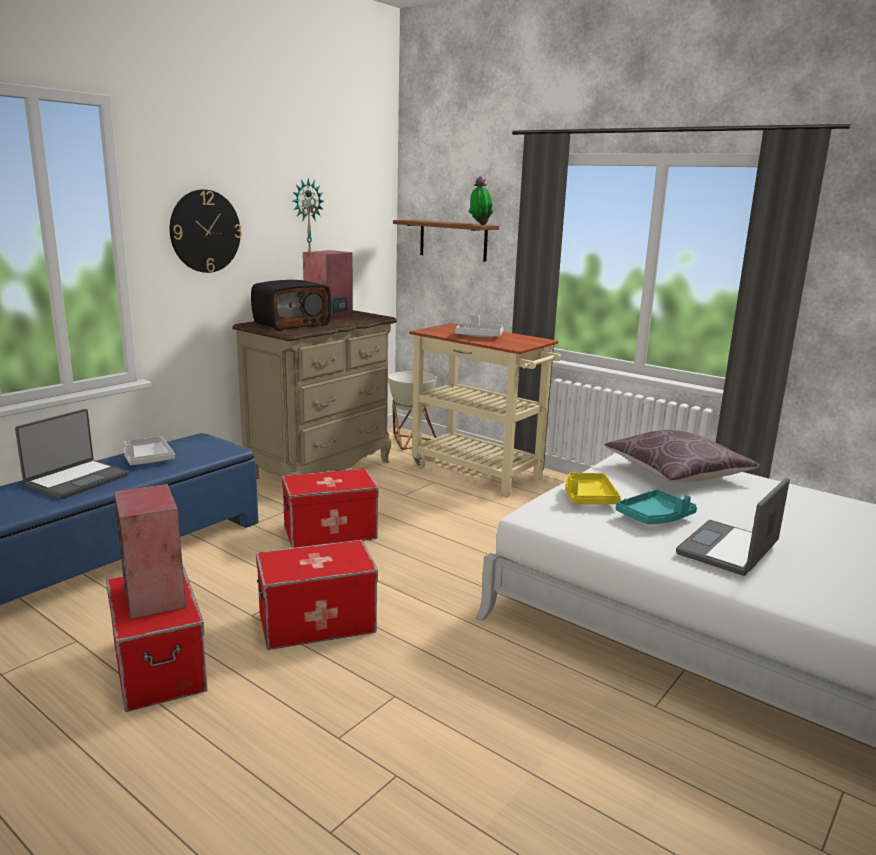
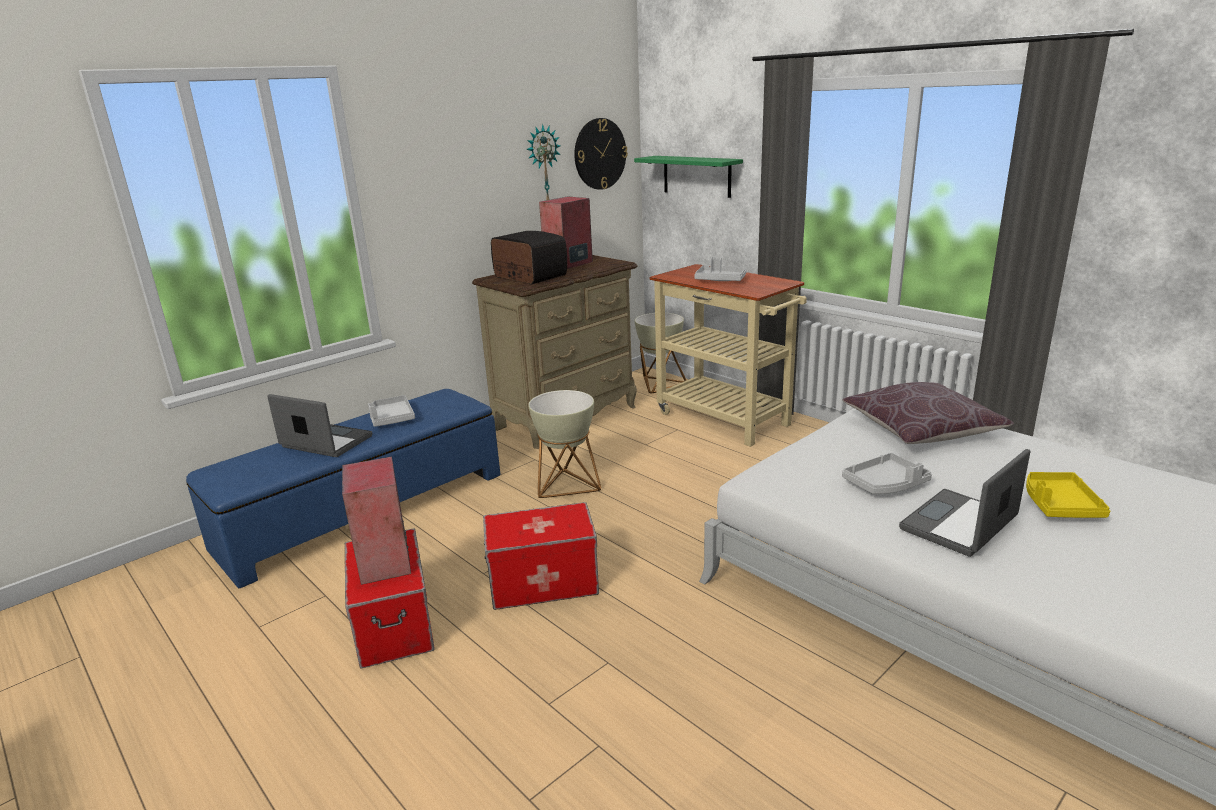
camera: 10 degrees right, 5 degrees up
laptop [15,409,129,499] -> laptop turned 105 degrees counterclockwise [267,394,372,457]
wall clock [170,189,242,273] -> wall clock moved to [574,118,628,190]
radio [251,280,331,330] -> radio turned 105 degrees counterclockwise [491,231,567,285]
storage box [282,468,379,548] -> planter [528,390,601,498]
brown shelf [393,220,499,262] -> green shelf [634,156,743,198]
potted plant [468,176,494,225] -> none
yellow tray [565,473,621,504] -> yellow tray moved to [1026,472,1110,518]
turquoise tray [616,489,697,524] -> grey tray [842,453,932,494]

